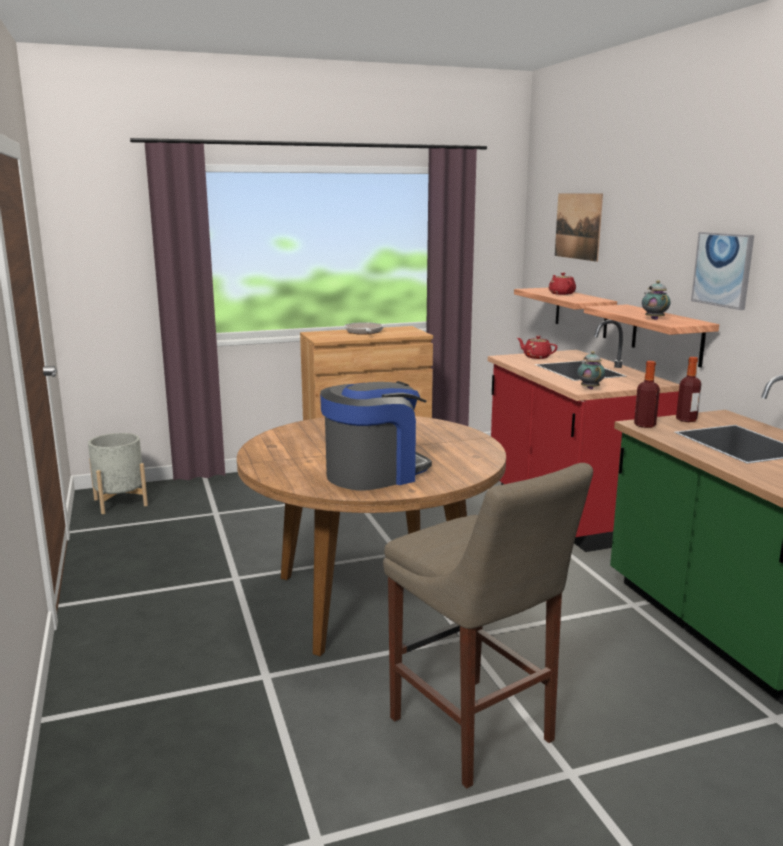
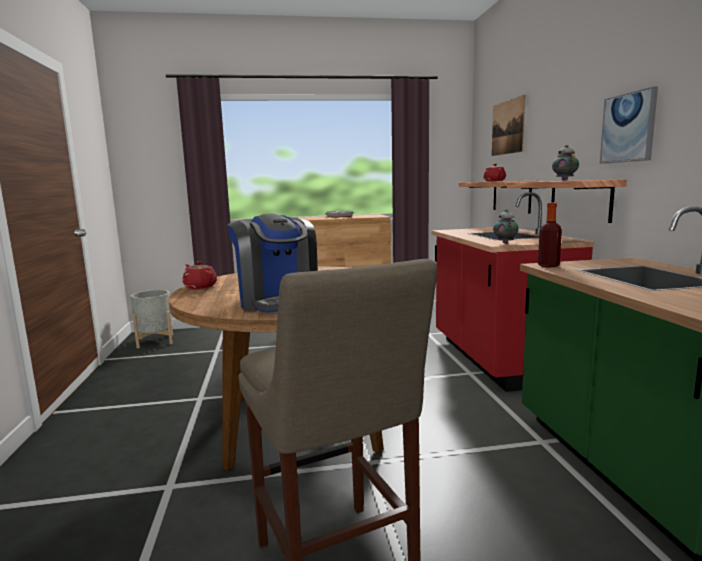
camera: 10 degrees right, 5 degrees down
coffee machine [320,381,432,490] -> coffee machine turned 90 degrees clockwise [228,214,318,313]
red teapot [517,336,558,359] -> red teapot moved to [182,261,217,289]
bottle [676,357,701,422] -> none

